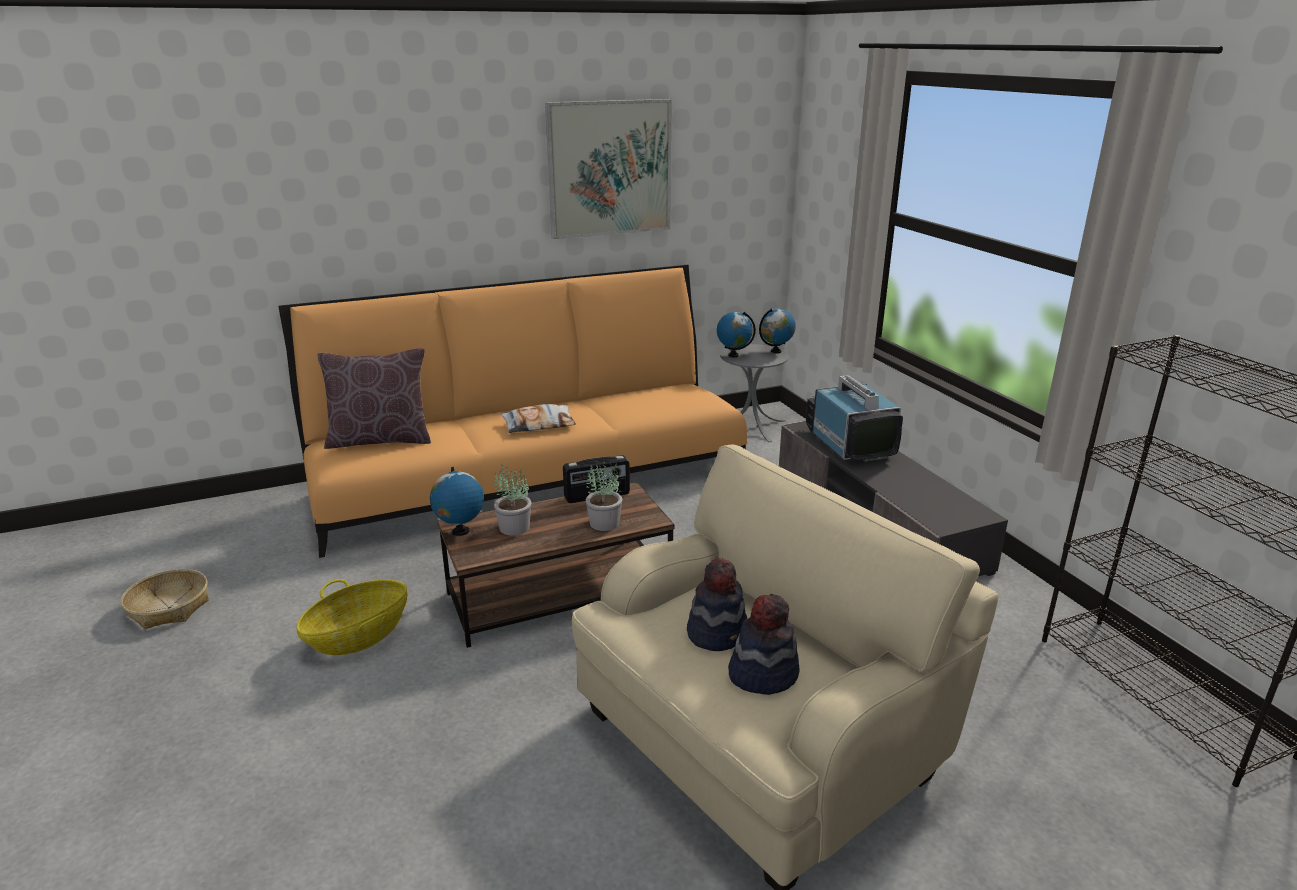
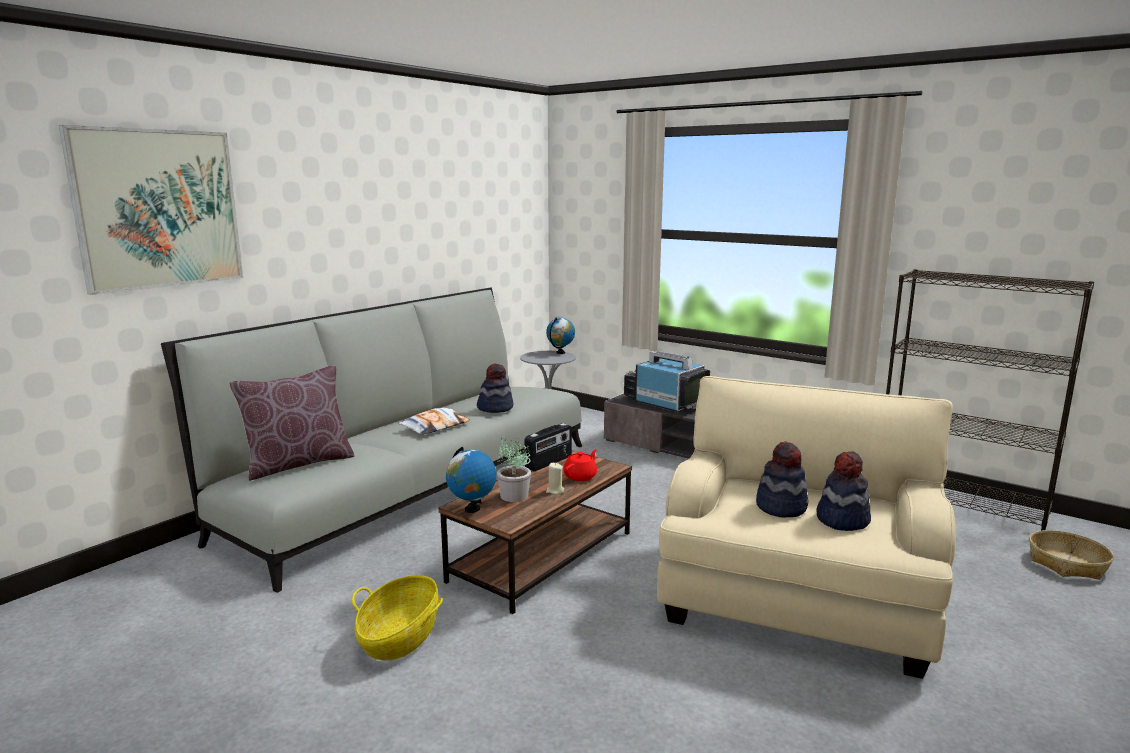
camera: 30 degrees left, 10 degrees down
basket [121,569,209,629] -> basket moved to [1029,530,1114,580]
orange sofa [278,265,747,558] -> grey sofa [161,287,582,593]
picture [545,99,672,239] -> picture moved to [59,125,243,295]
potted plant [586,461,622,531] -> red teapot [563,449,597,481]
globe [717,312,756,357] -> none
none -> hat [477,363,513,413]
none -> beige candle [546,463,564,494]

